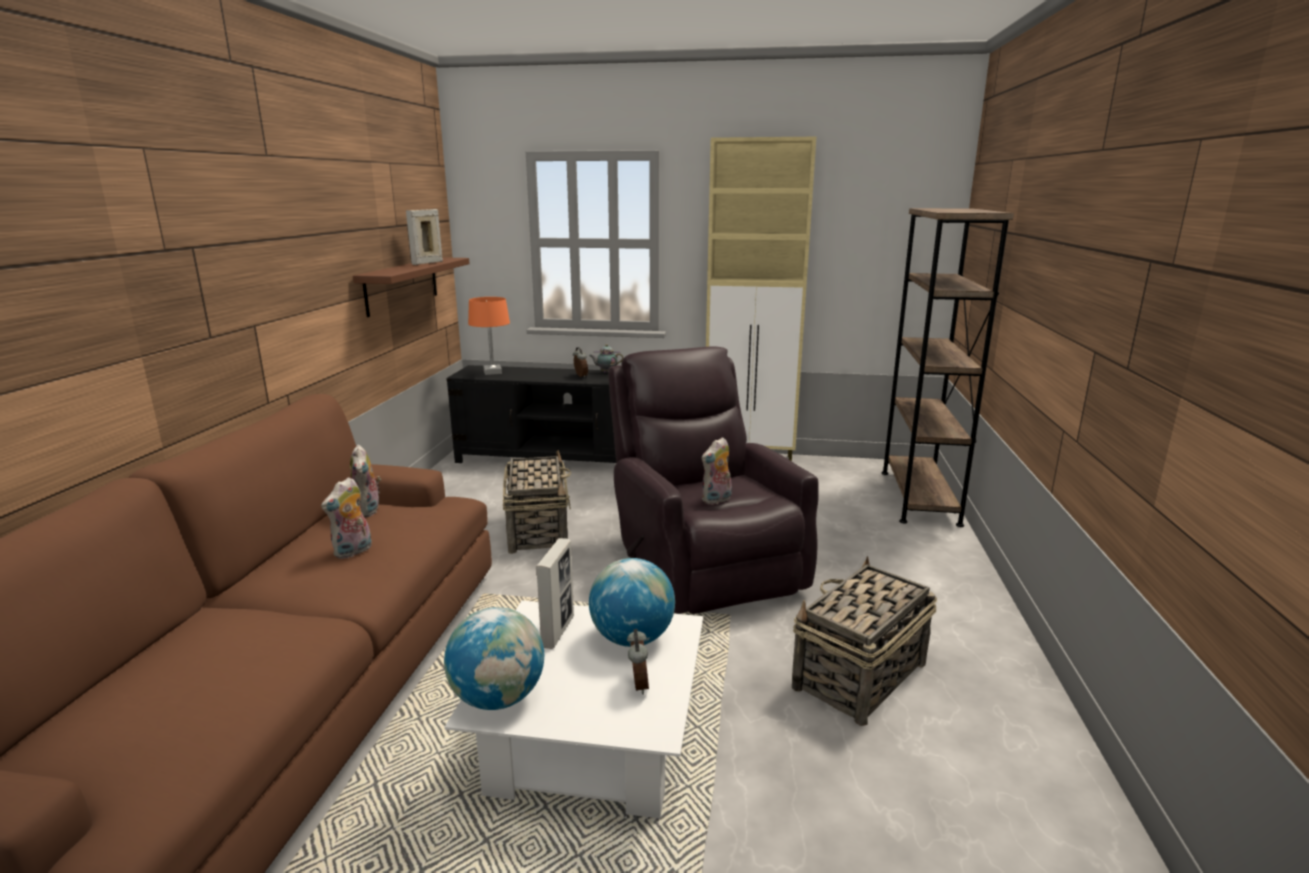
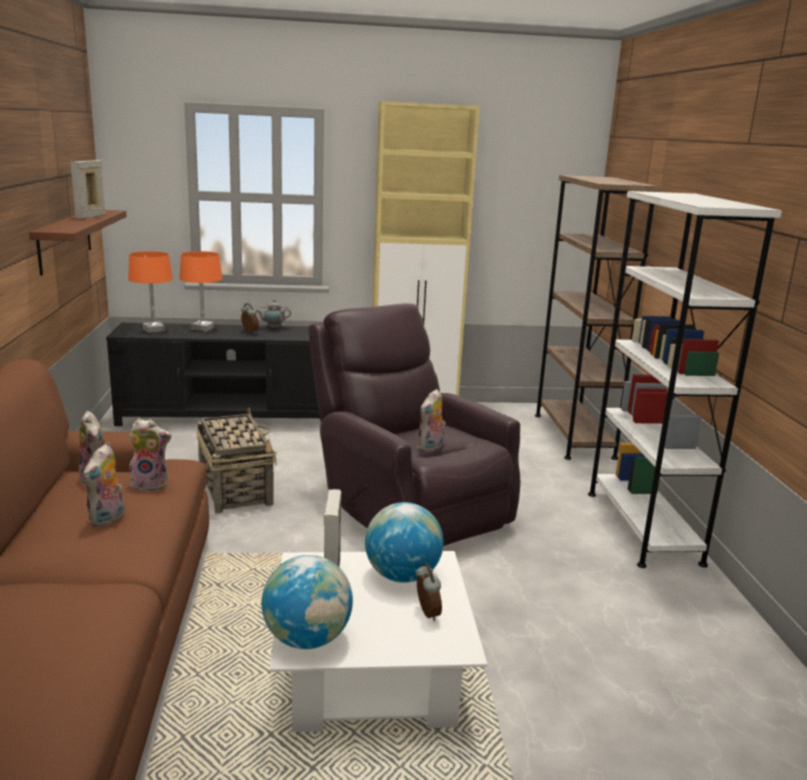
camera: 15 degrees left, 0 degrees up
basket [792,556,937,726] -> none
none -> plush toy [129,419,171,491]
none -> orange table lamp [179,251,222,332]
none -> white bookcase [588,191,782,568]

